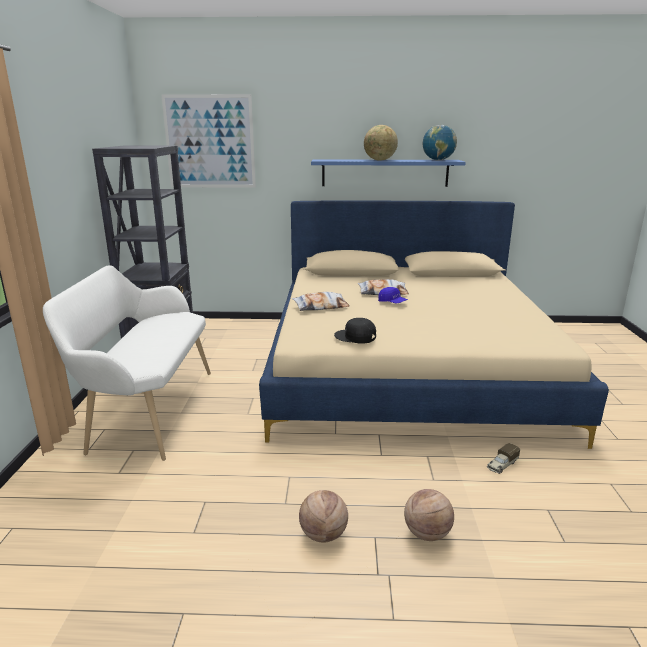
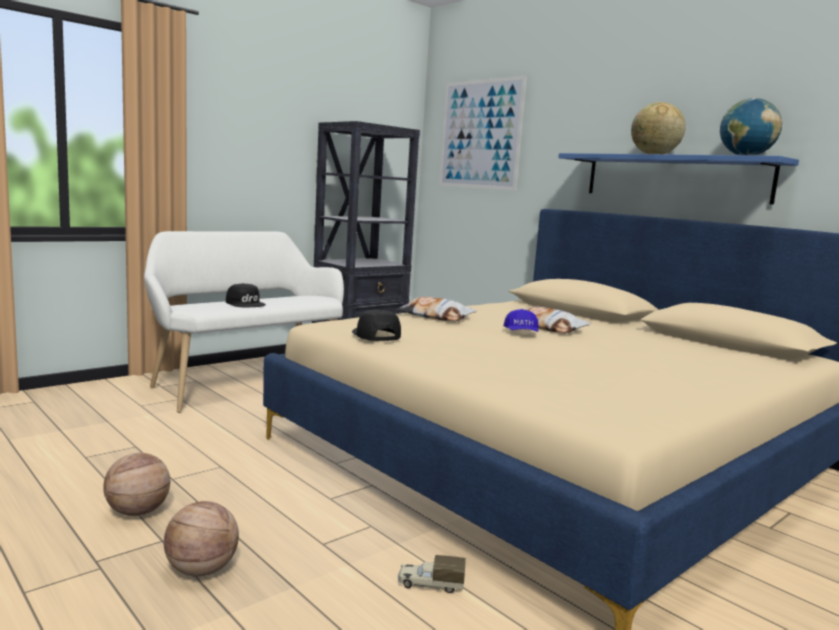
camera: 45 degrees right, 10 degrees down
none -> black cap [226,283,266,307]

